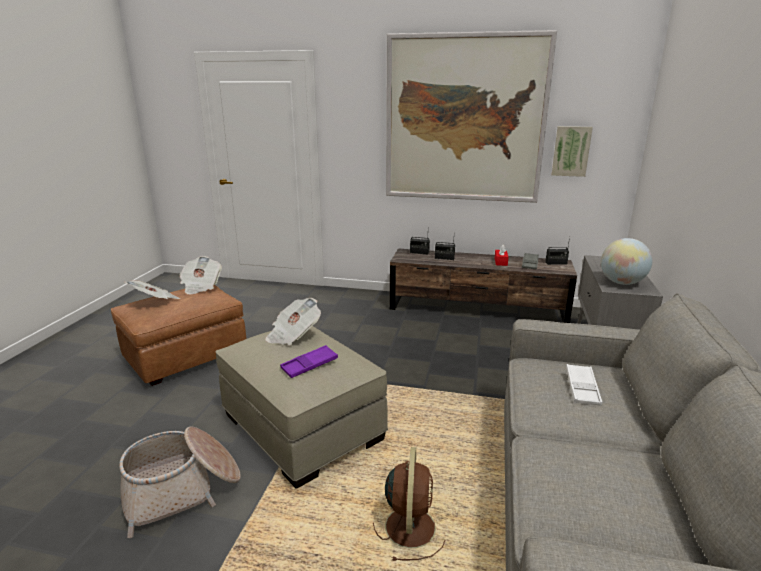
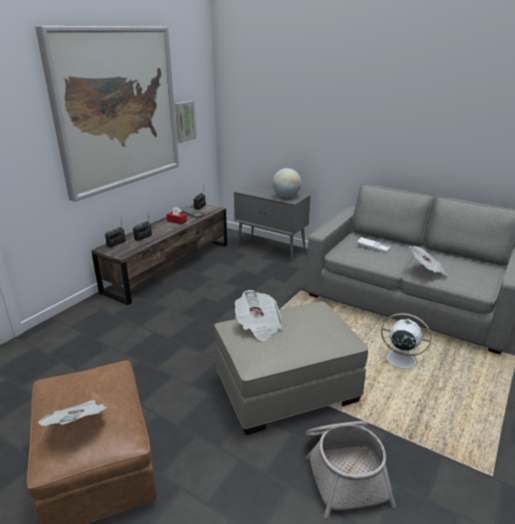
camera: 70 degrees left, 5 degrees up
newspaper [179,256,222,294] -> newspaper moved to [409,246,448,276]
purple tray [280,345,338,378] -> none
brown fan [373,447,446,561] -> white fan [381,313,431,373]

